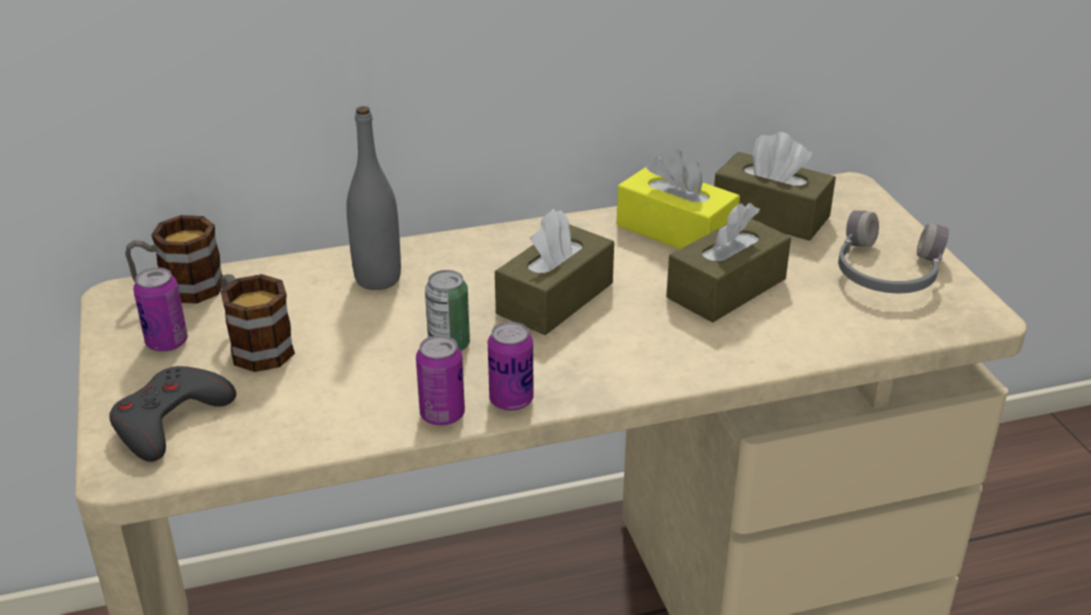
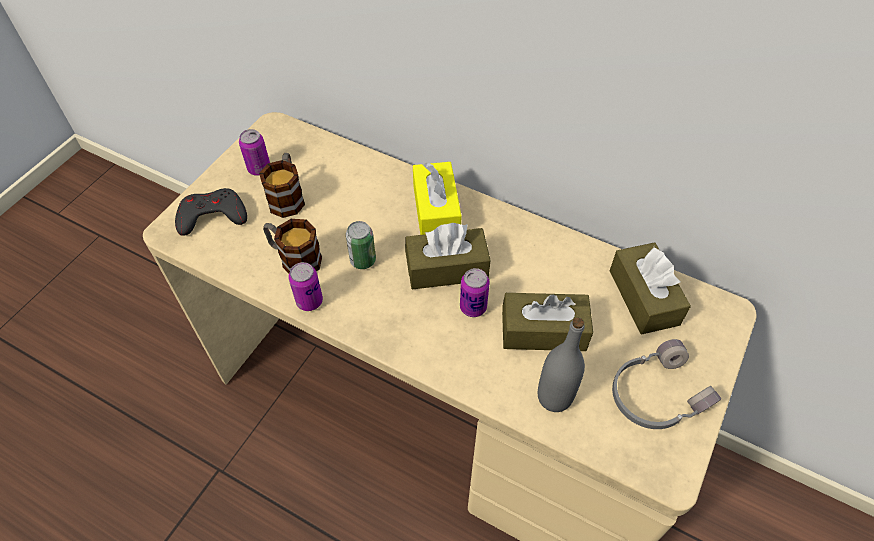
camera: 45 degrees right, 20 degrees up
mug [125,215,223,303] -> mug moved to [263,219,322,274]
grey bottle [346,106,401,290] -> grey bottle moved to [538,318,585,412]
can [488,322,534,411] -> can moved to [460,268,490,317]
yellow tissue box [617,150,740,249] -> yellow tissue box moved to [413,162,461,235]

